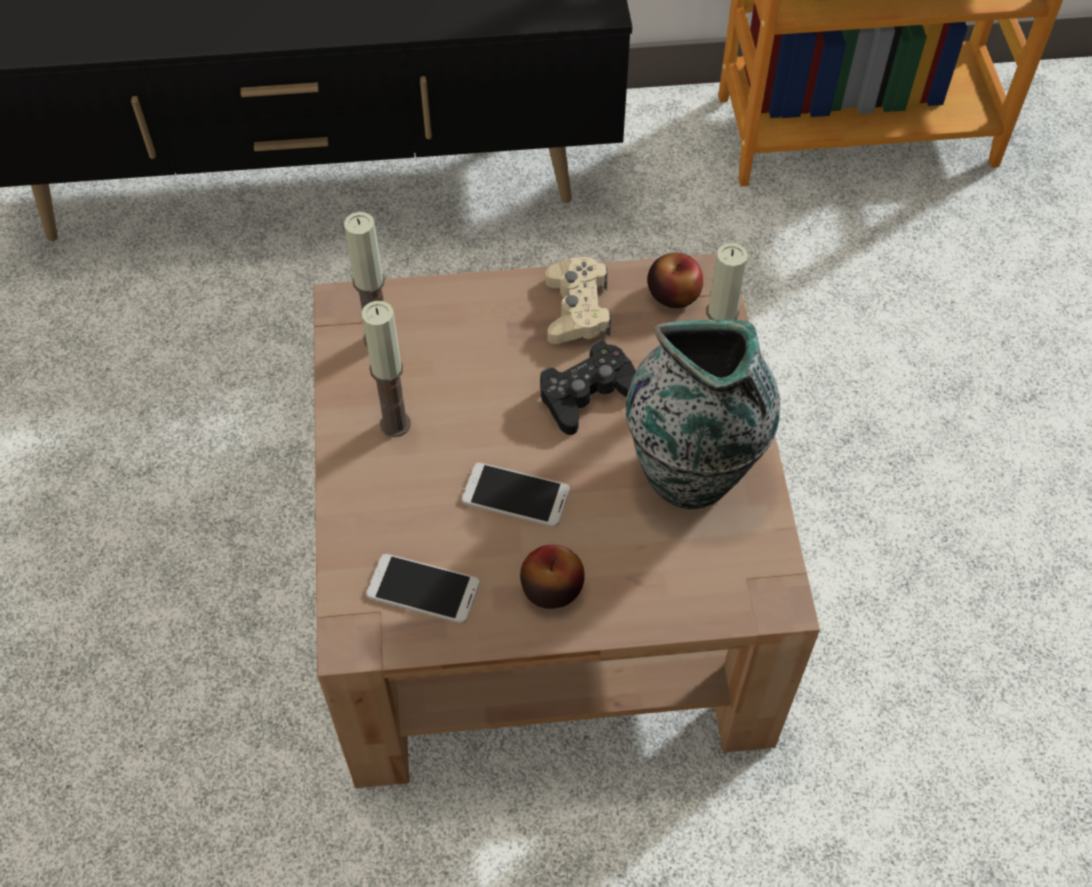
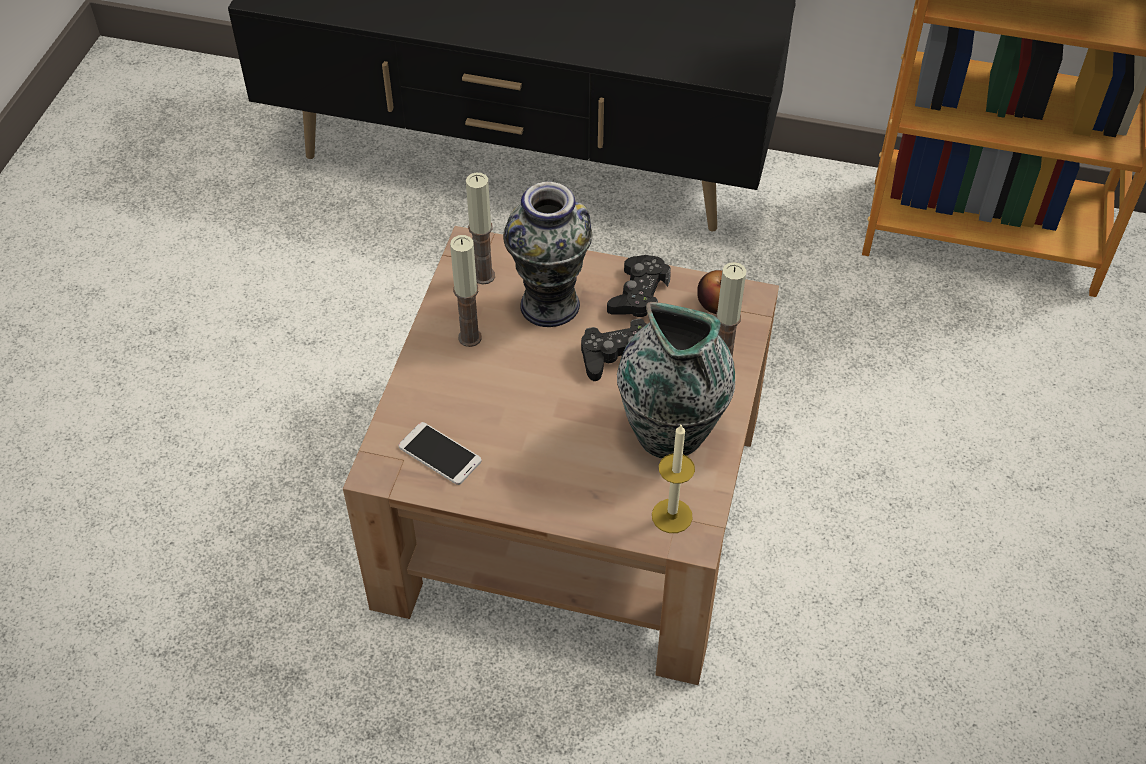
camera: 20 degrees right, 5 degrees down
phone [461,463,570,527] -> none
apple [520,545,585,609] -> none
beige game controller [545,257,611,344] -> black game controller [607,255,671,317]
none -> vase [503,182,592,327]
none -> candle [652,425,695,533]

